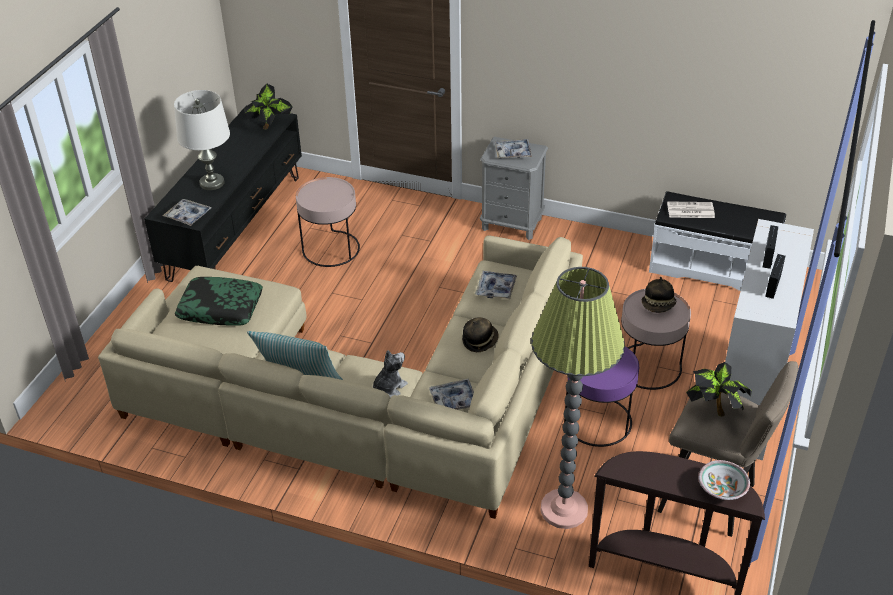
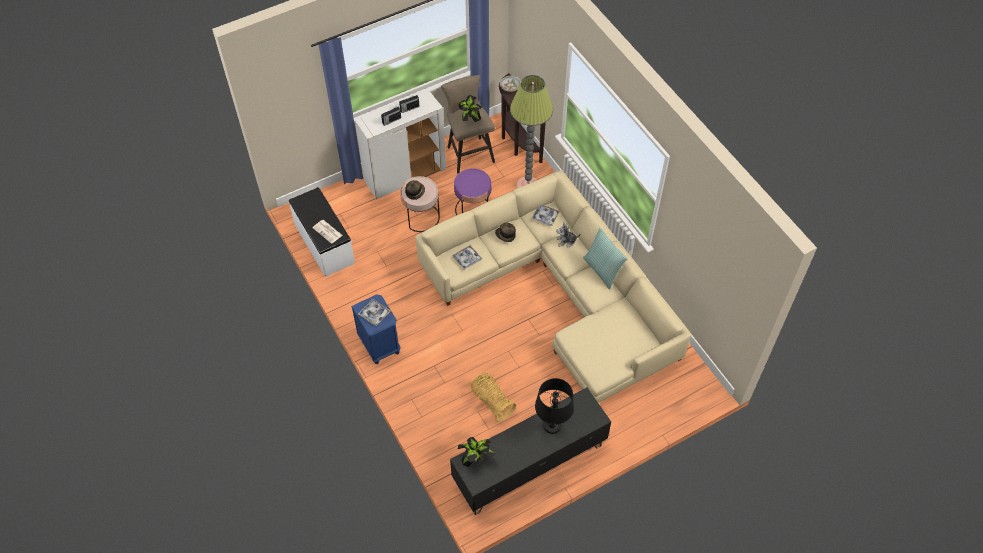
camera: 140 degrees left, 15 degrees up
tray [163,199,211,226] -> none
white table lamp [174,90,230,190] -> black table lamp [535,378,574,434]
pillow [175,277,263,326] -> none
pink side table [296,177,360,267] -> basket [471,373,516,421]
grey nightstand [480,137,548,240] -> blue nightstand [351,294,400,364]

